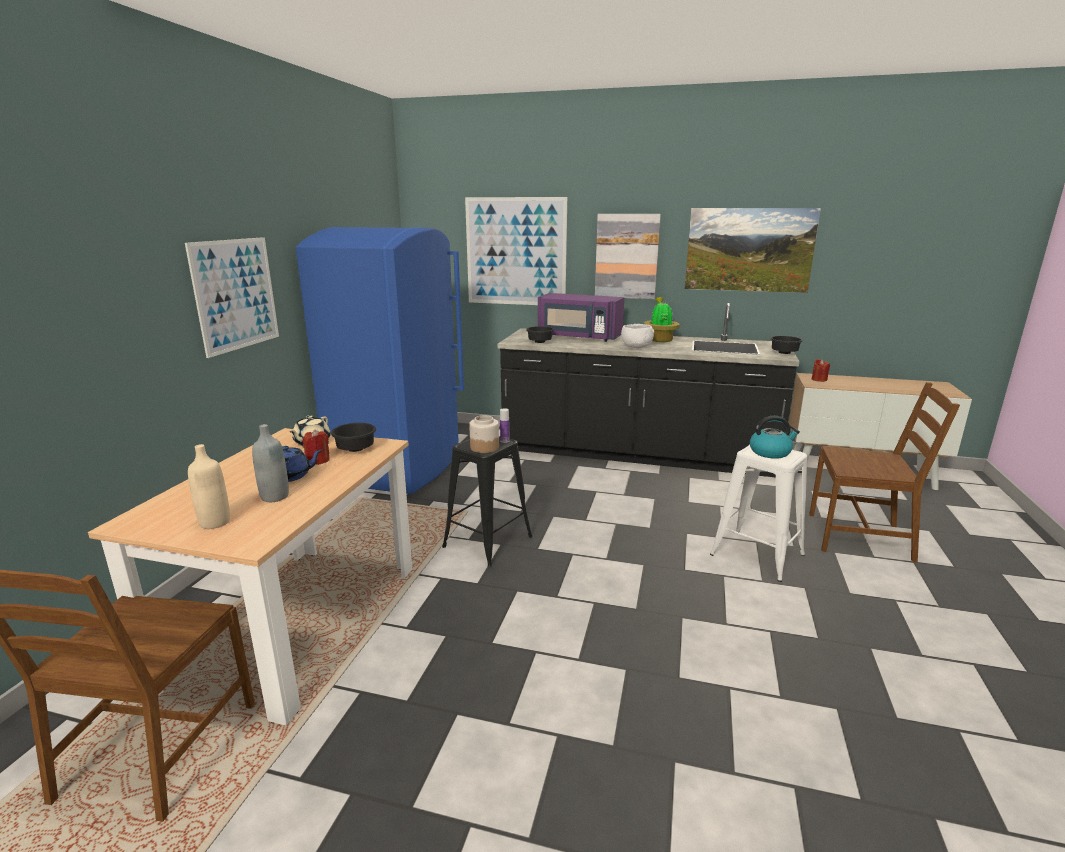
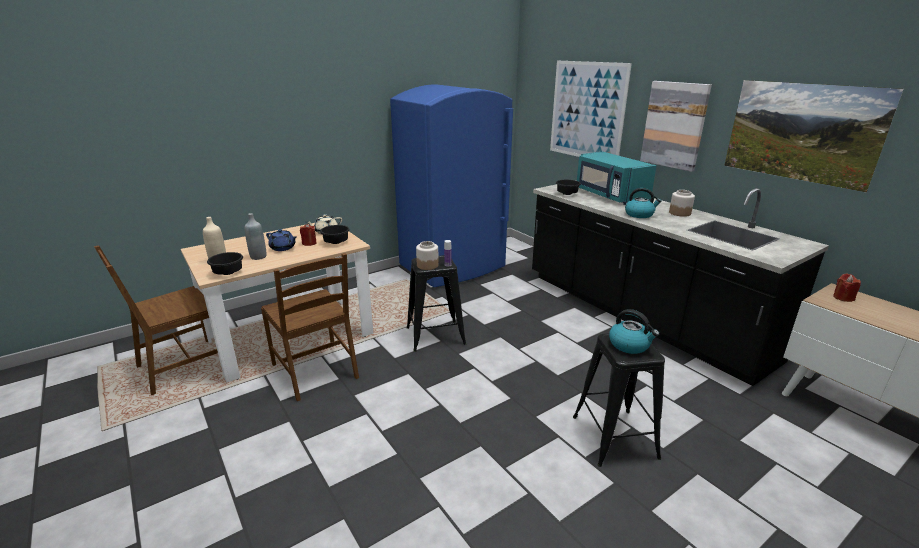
camera: 40 degrees right, 5 degrees up
picture [185,237,279,358] -> none
purple microwave [538,293,624,342] -> turquoise microwave [577,151,657,205]
white bowl [621,324,654,348] -> kettle [625,188,661,218]
potted plant [644,297,680,342] -> jar [669,190,695,217]
white stool [710,445,807,582] -> black stool [573,333,665,467]
black bowl [770,336,803,354] -> black bowl moved to [207,252,243,275]
brown chair [809,382,960,562] -> brown chair moved to [261,253,359,401]

